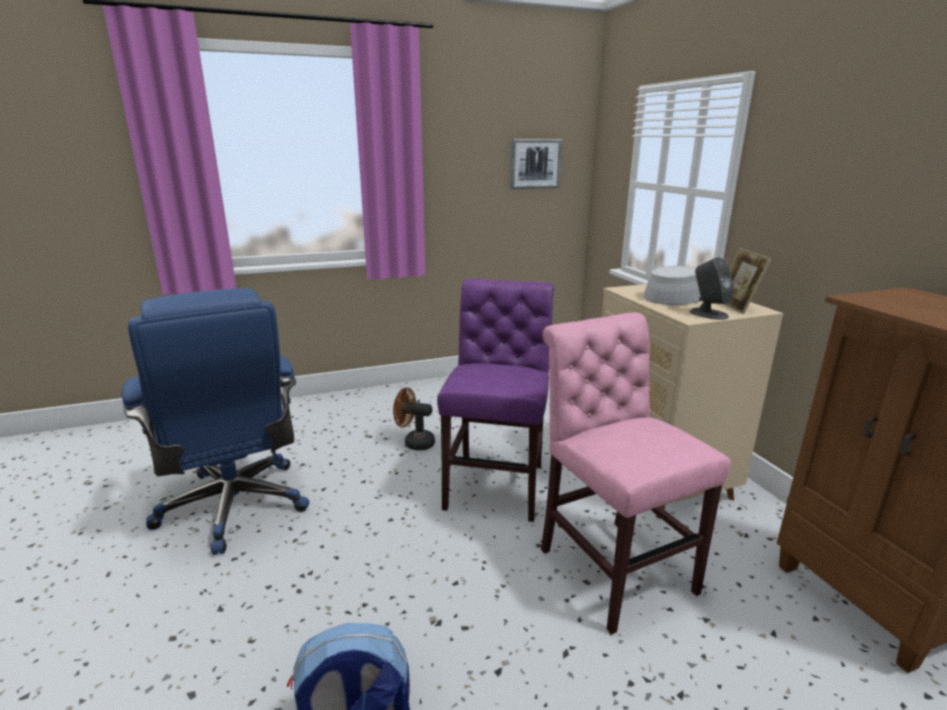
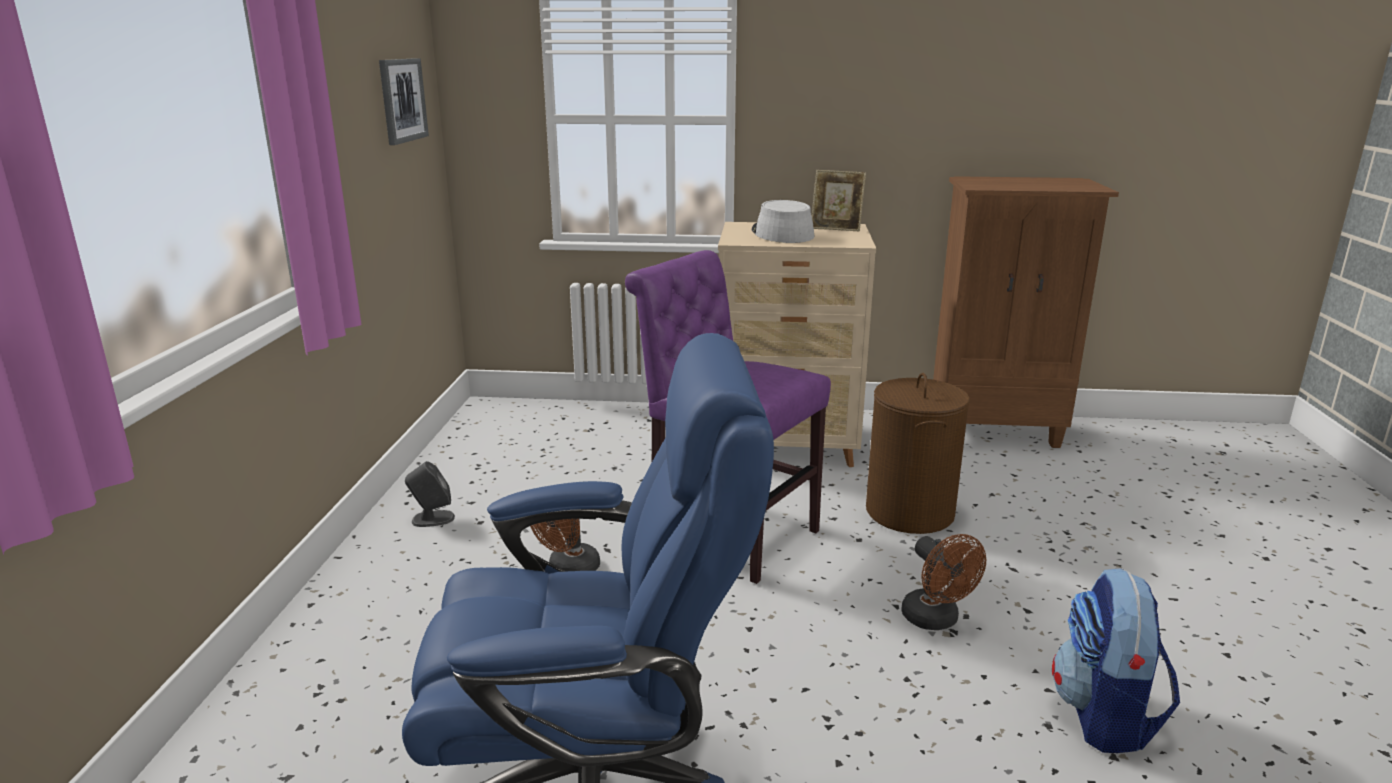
camera: 65 degrees left, 0 degrees up
pink chair [541,312,731,634] -> brown laundry basket [866,373,970,534]
grey speaker [689,257,734,320] -> grey speaker moved to [405,461,455,527]
none -> brown fan [902,534,986,630]

